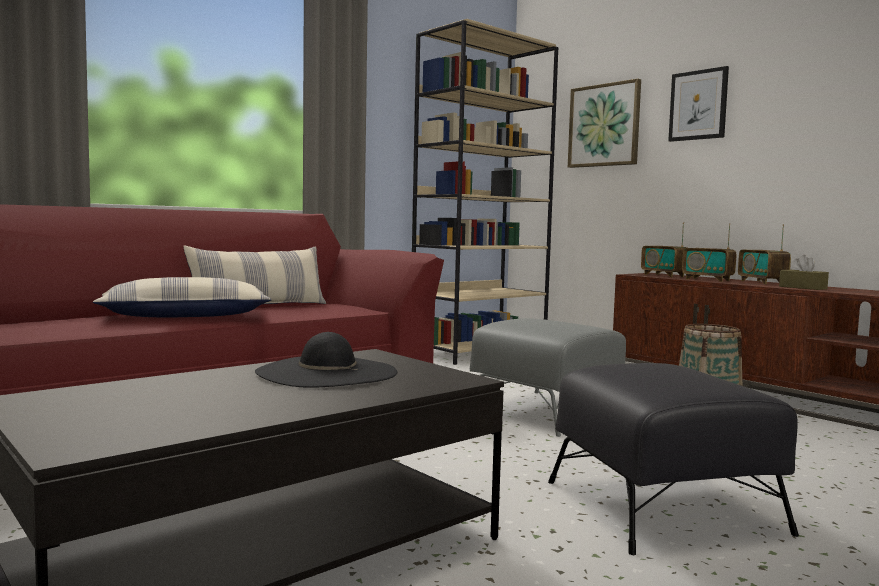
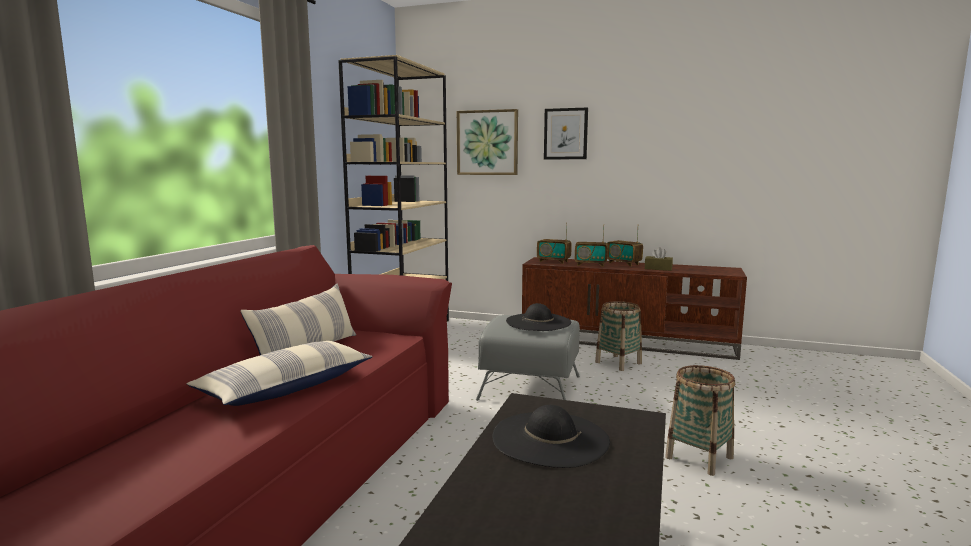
camera: 30 degrees left, 5 degrees up
black ottoman [548,363,799,555] -> basket [665,365,735,476]
none -> black hat [506,303,571,331]

